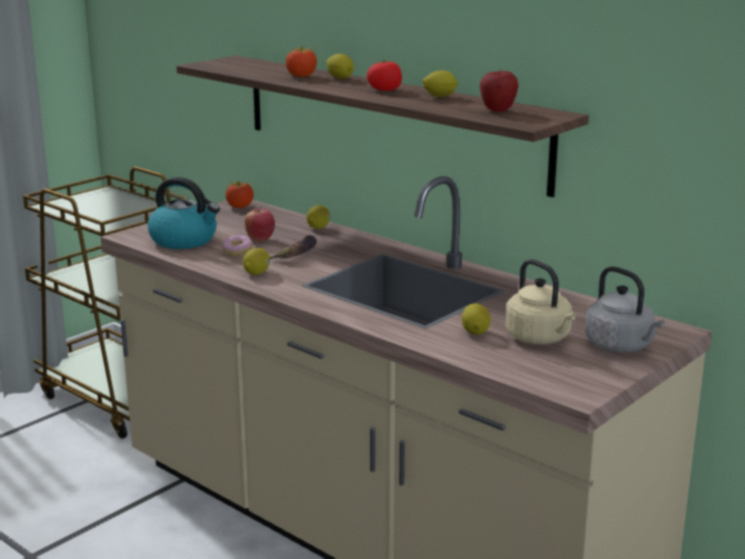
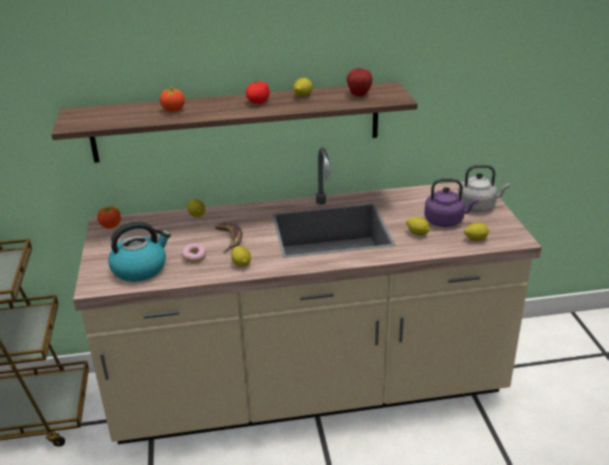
camera: 50 degrees left, 10 degrees up
apple [245,209,275,242] -> none
lemon [326,54,354,79] -> lemon moved to [464,222,489,241]
beige kettle [506,259,576,344] -> purple kettle [424,178,478,227]

